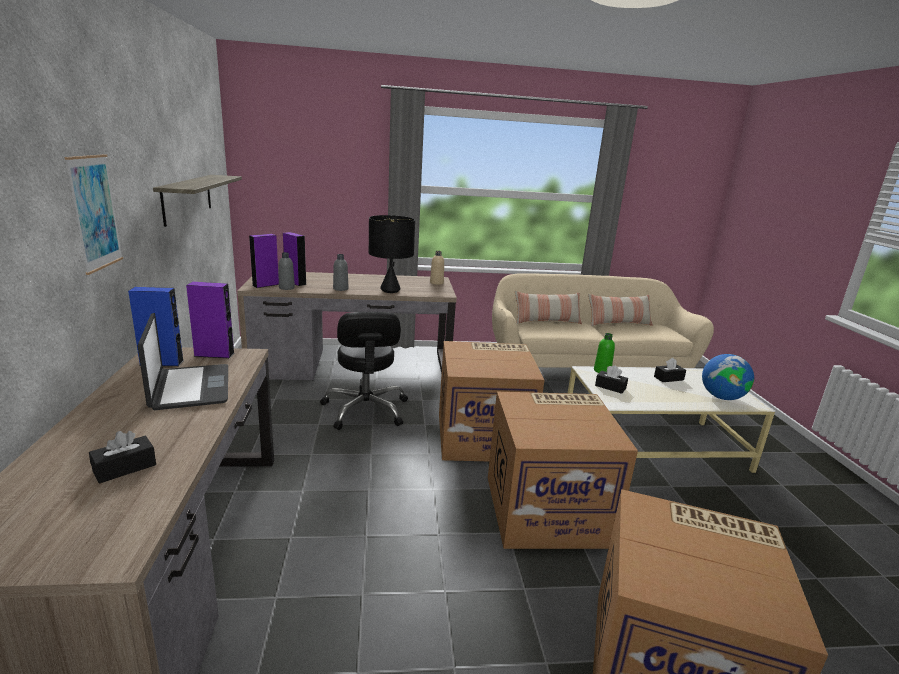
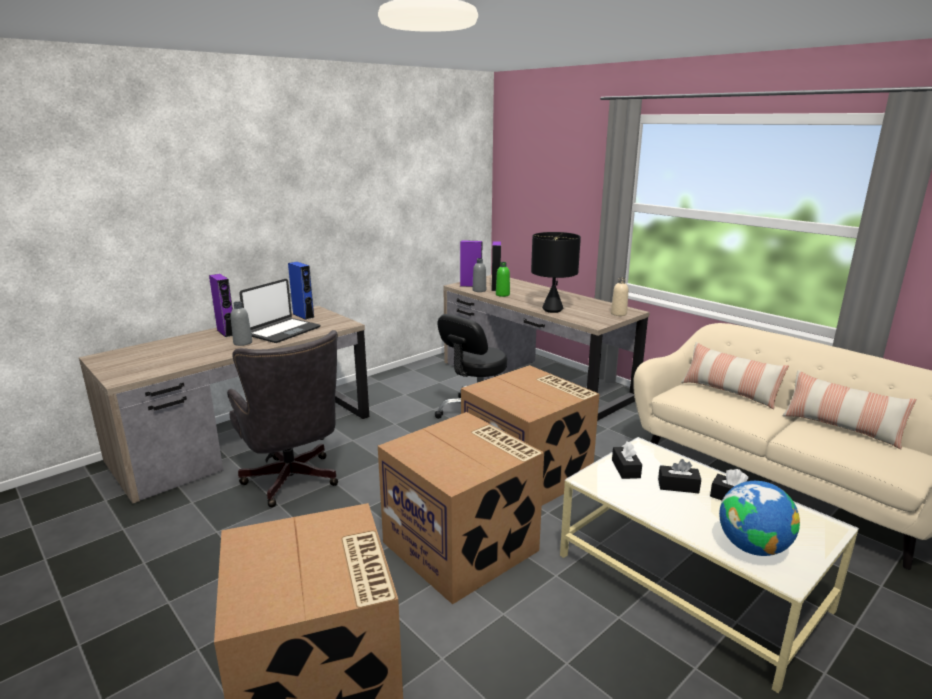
camera: 55 degrees right, 0 degrees up
picture [64,154,123,275] -> none
black tissue box [89,431,156,484] -> black tissue box moved to [658,459,701,493]
shelf [153,175,242,227] -> none
purple speaker [186,282,235,358] -> purple speaker moved to [209,274,233,337]
grey bottle [333,254,348,291] -> grey bottle moved to [231,302,252,346]
green bottle [594,333,615,373] -> green bottle moved to [496,262,510,297]
none -> grey office chair [227,330,338,507]

